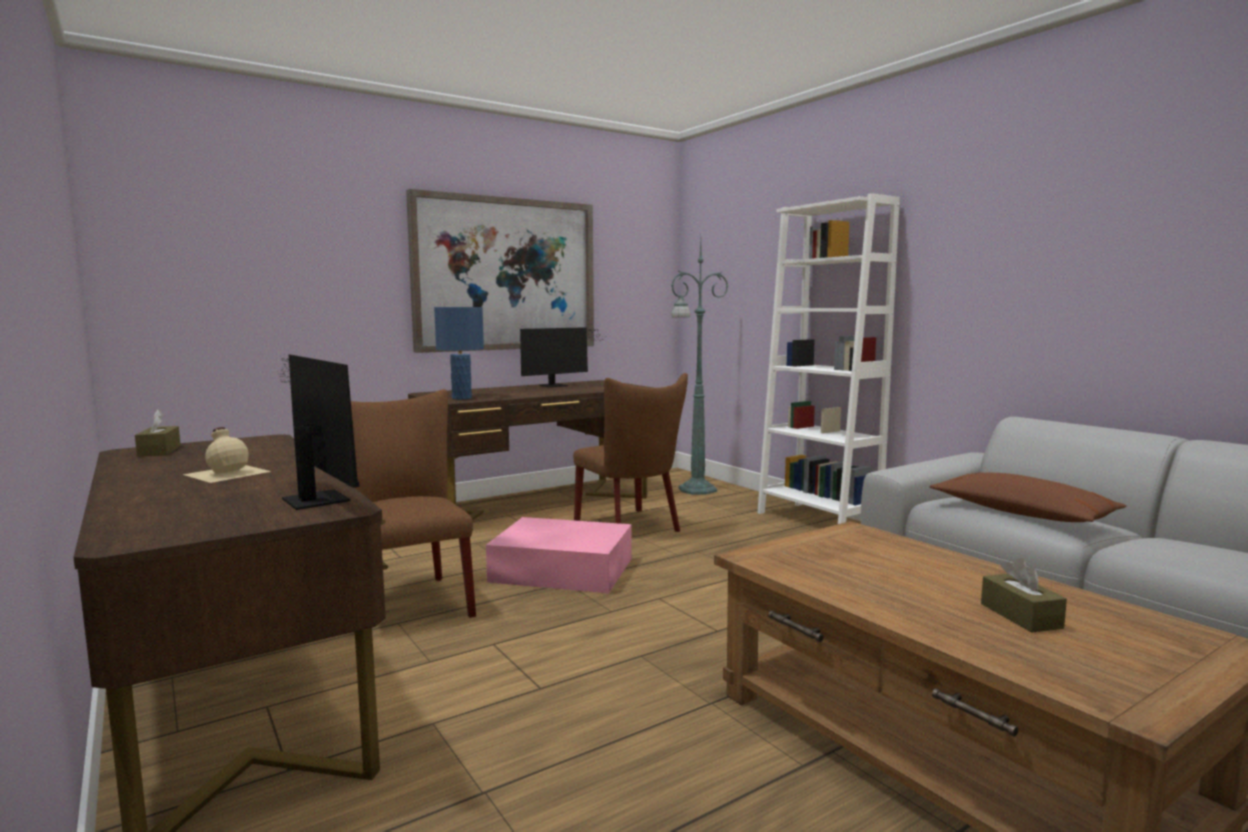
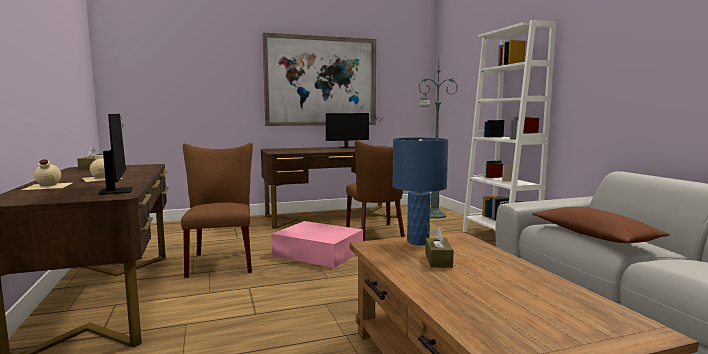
camera: 15 degrees right, 0 degrees up
blue table lamp [434,307,484,399] -> blue table lamp moved to [392,137,449,245]
brown tissue box [981,558,1067,633] -> brown tissue box moved to [425,227,454,268]
none -> beige bottle [22,159,72,190]

